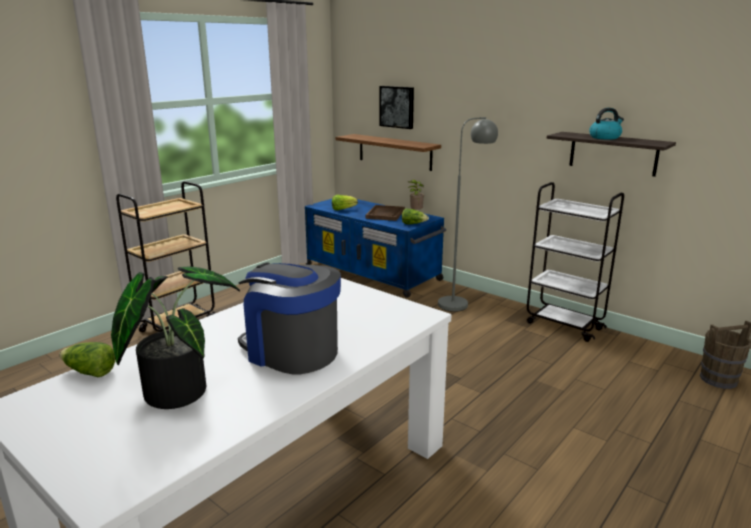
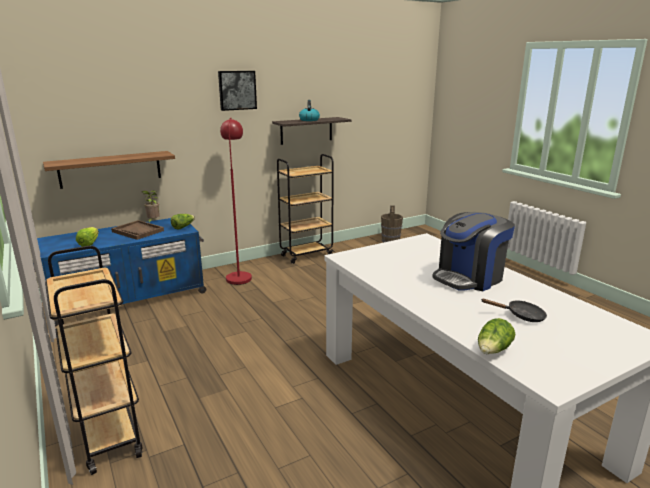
camera: 70 degrees left, 0 degrees up
potted plant [111,266,240,409] -> black frying pan [482,299,547,322]
picture [379,86,414,129] -> picture moved to [218,71,257,111]
grey floor lamp [438,117,498,312] -> red floor lamp [220,118,252,285]
white cart [527,182,624,342] -> brown cart [277,154,334,264]

